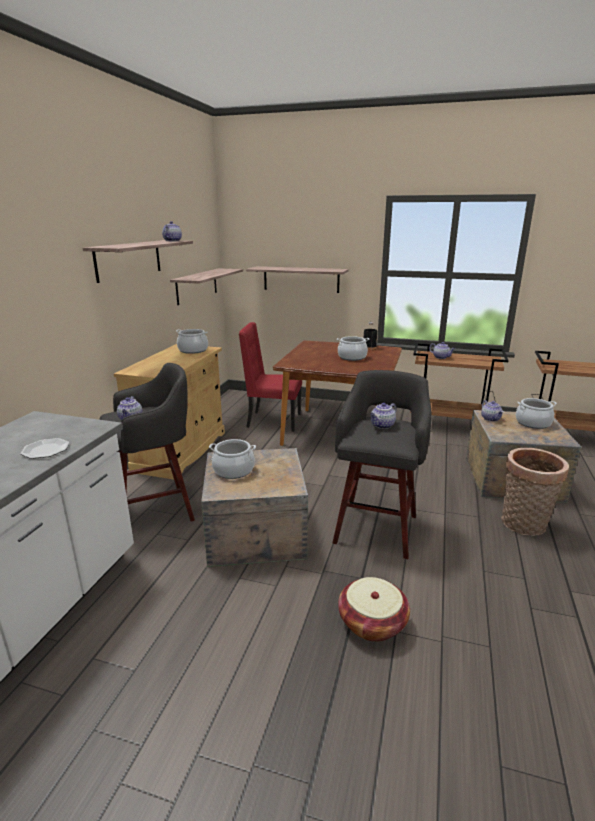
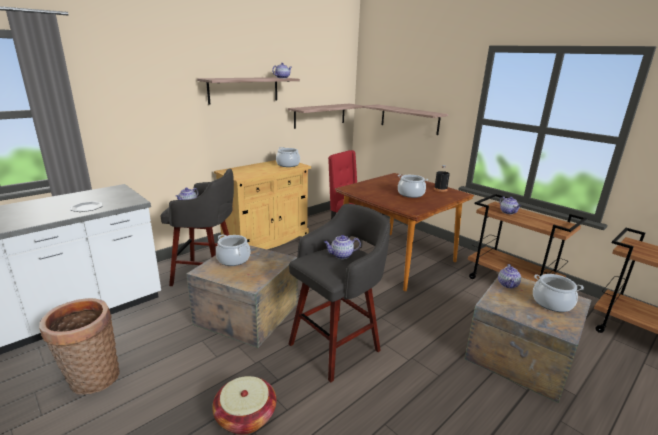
camera: 30 degrees right, 0 degrees up
basket [501,448,569,536] -> basket moved to [39,298,120,395]

